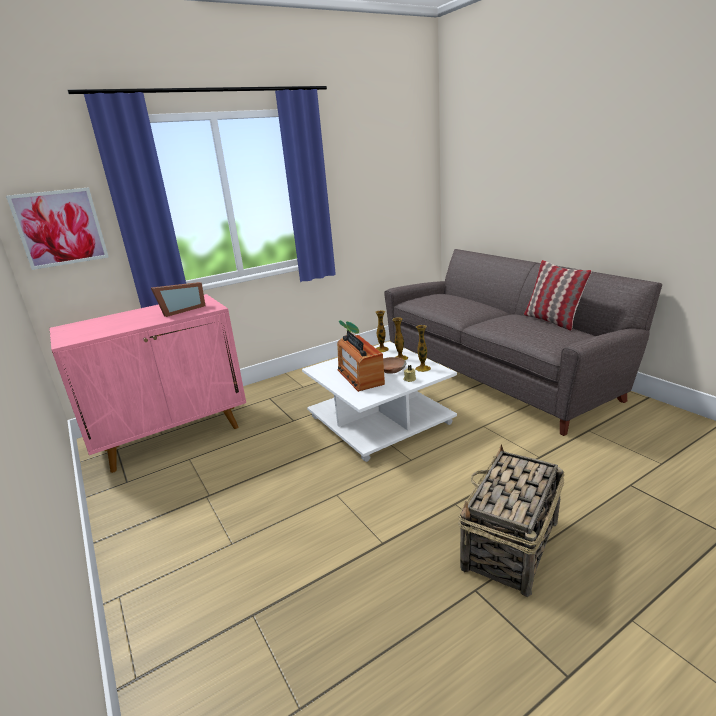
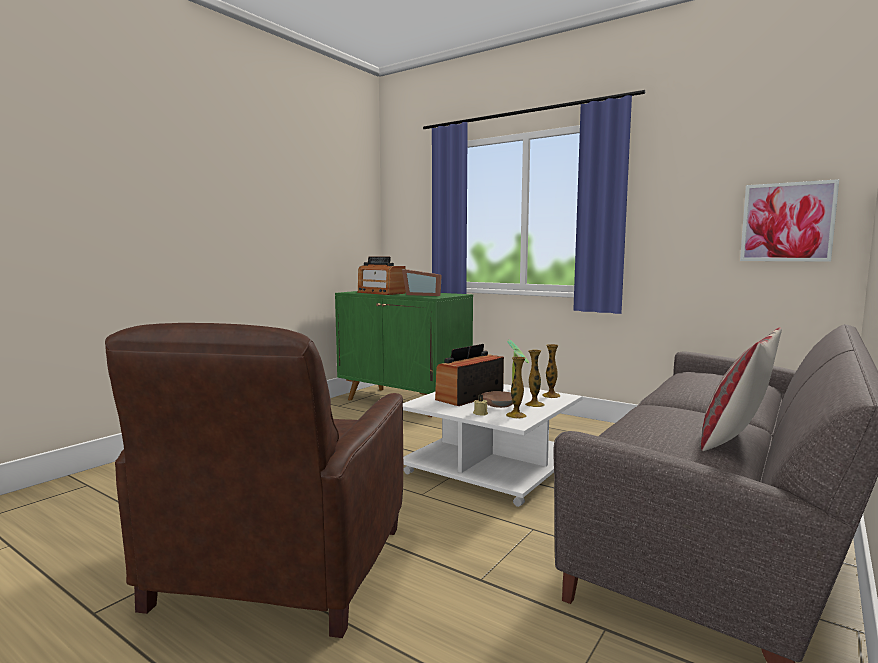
camera: 65 degrees right, 15 degrees down
picture [6,187,109,270] -> picture moved to [740,179,839,262]
pink cabinet [49,294,246,473] -> green cabinet [335,291,473,417]
basket [458,444,565,597] -> brown armchair [105,323,403,638]
none -> radio [357,256,406,295]

